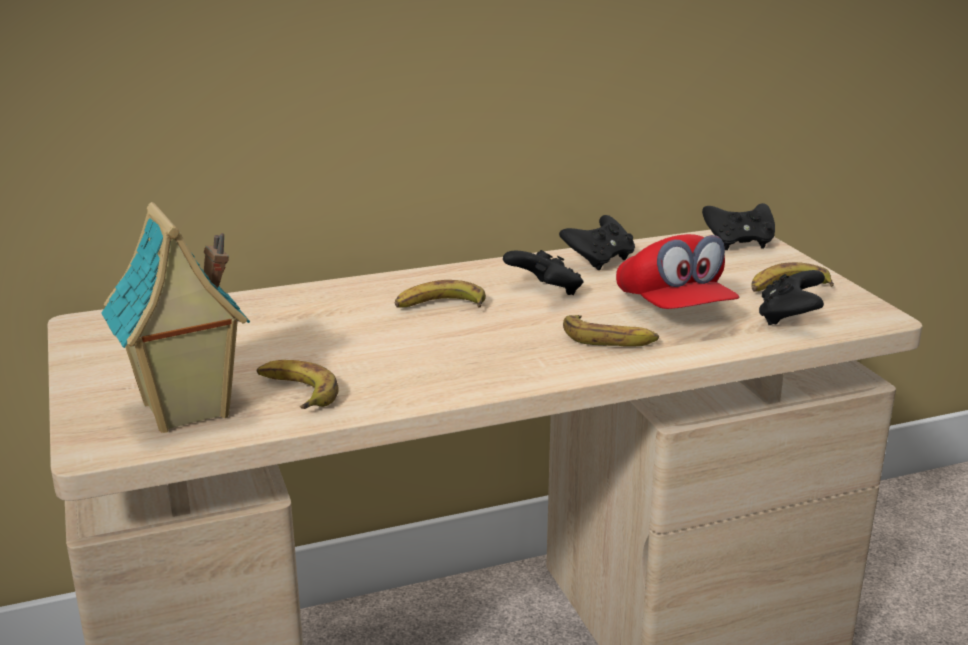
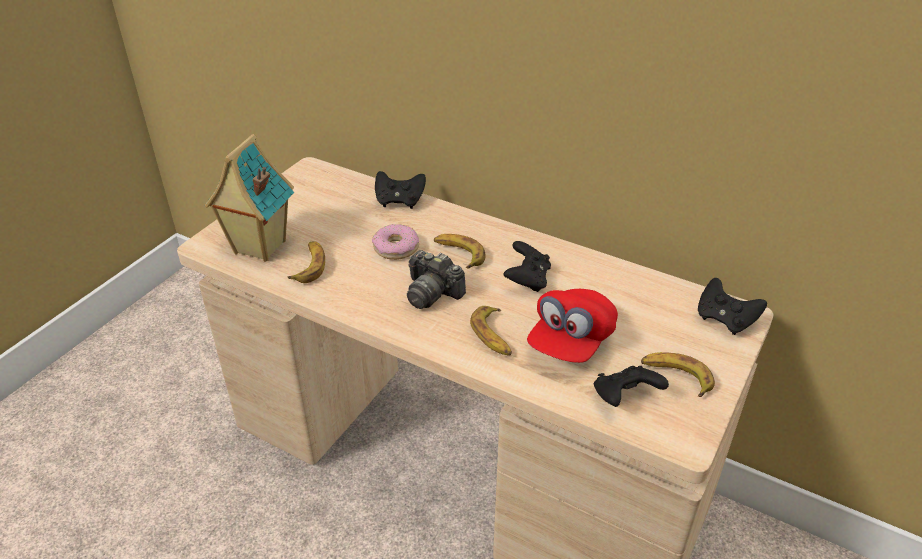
camera: 50 degrees right, 15 degrees up
black game controller [559,215,635,271] -> black game controller moved to [375,171,426,209]
none -> donut [372,224,419,260]
none -> camera [407,250,466,309]

